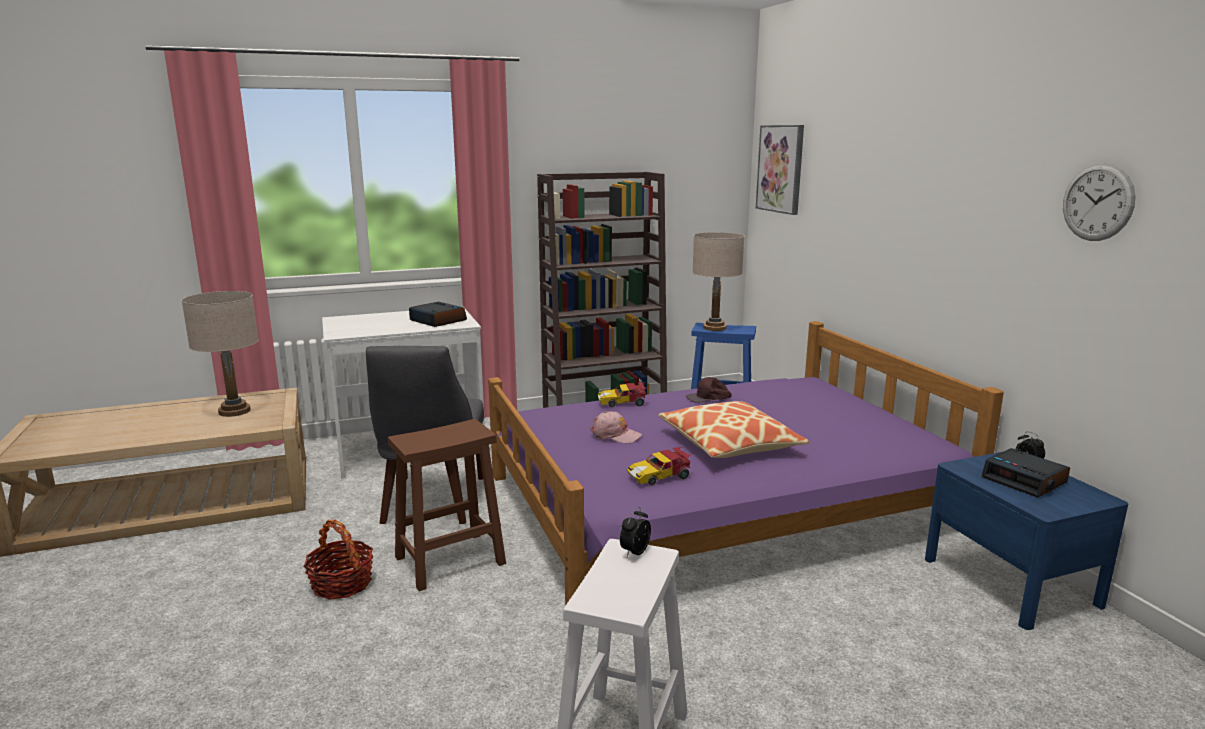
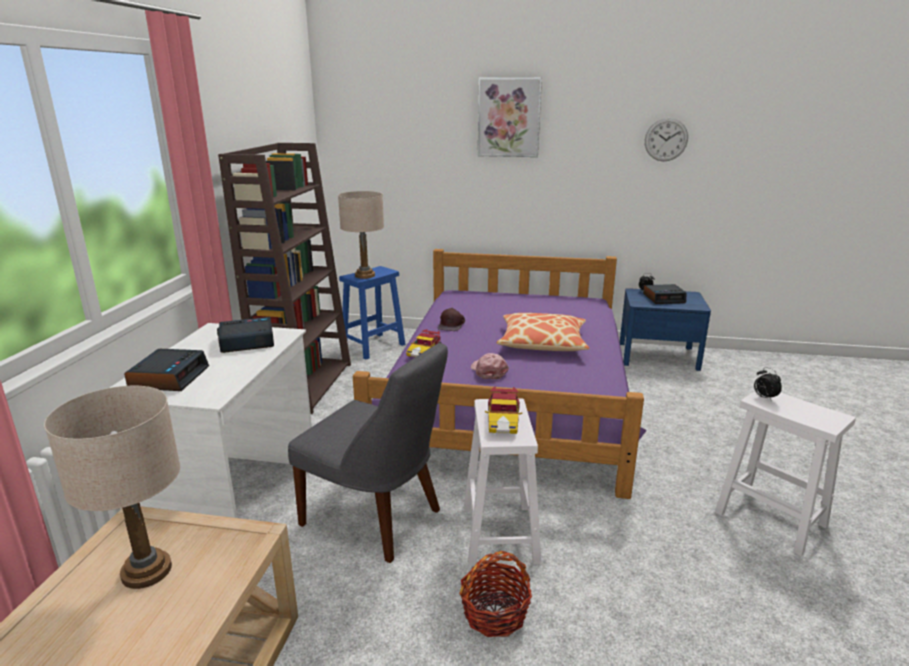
camera: 60 degrees left, 5 degrees up
brown stool [388,419,506,591] -> white stool [464,398,542,566]
pink cap [590,411,642,444] -> pink cap turned 75 degrees counterclockwise [471,353,509,379]
toy car [627,447,692,485] -> toy car moved to [485,386,522,434]
picture [756,125,804,215] -> picture moved to [478,77,542,157]
none -> alarm clock [124,349,209,391]

